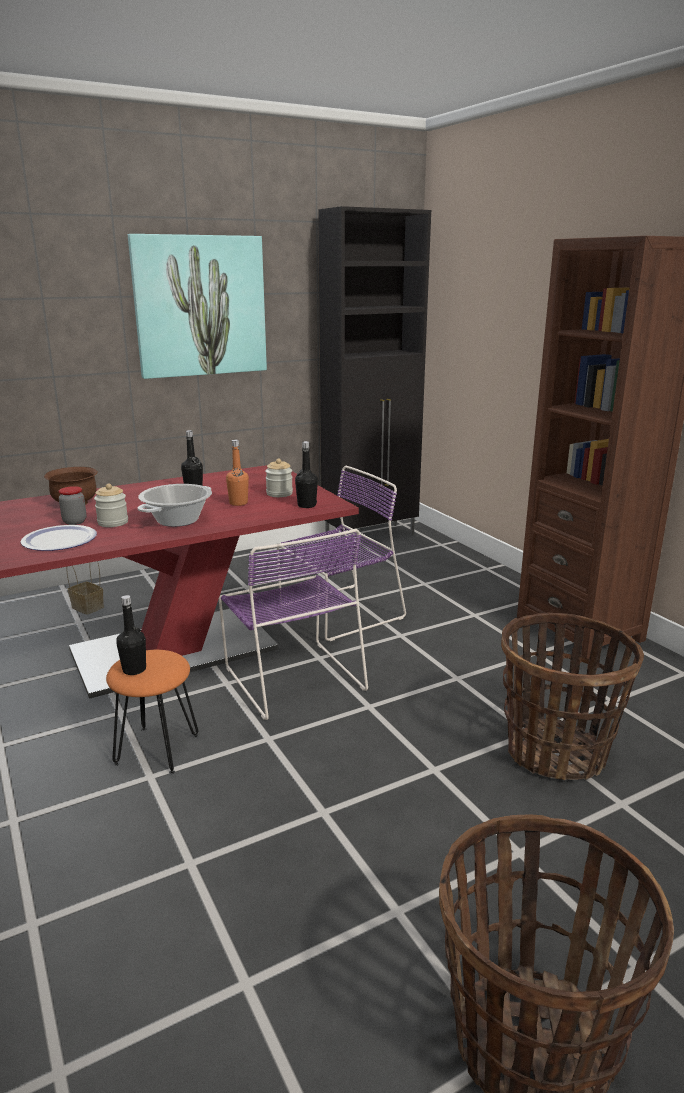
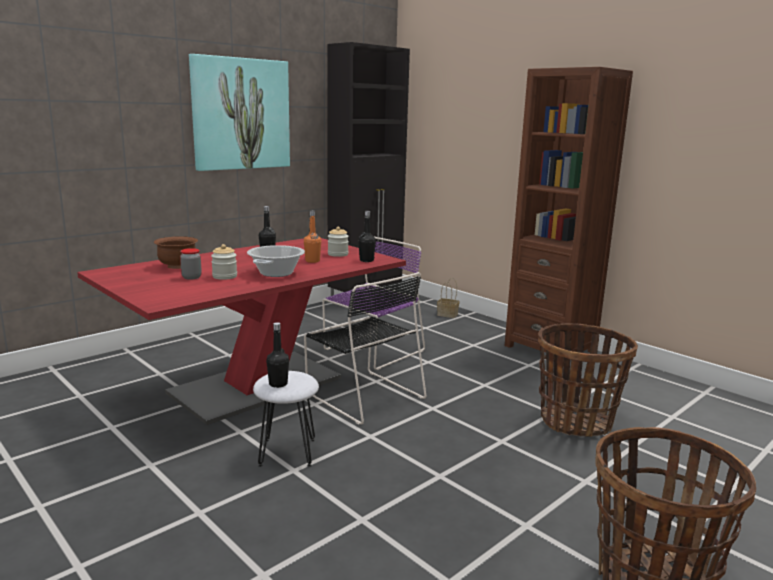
camera: 15 degrees left, 5 degrees down
plate [20,525,97,551] -> none
basket [66,561,104,615] -> basket moved to [437,278,459,318]
orange stool [106,650,198,774] -> white stool [253,371,319,467]
purple chair [219,529,368,720] -> black chair [304,272,426,424]

